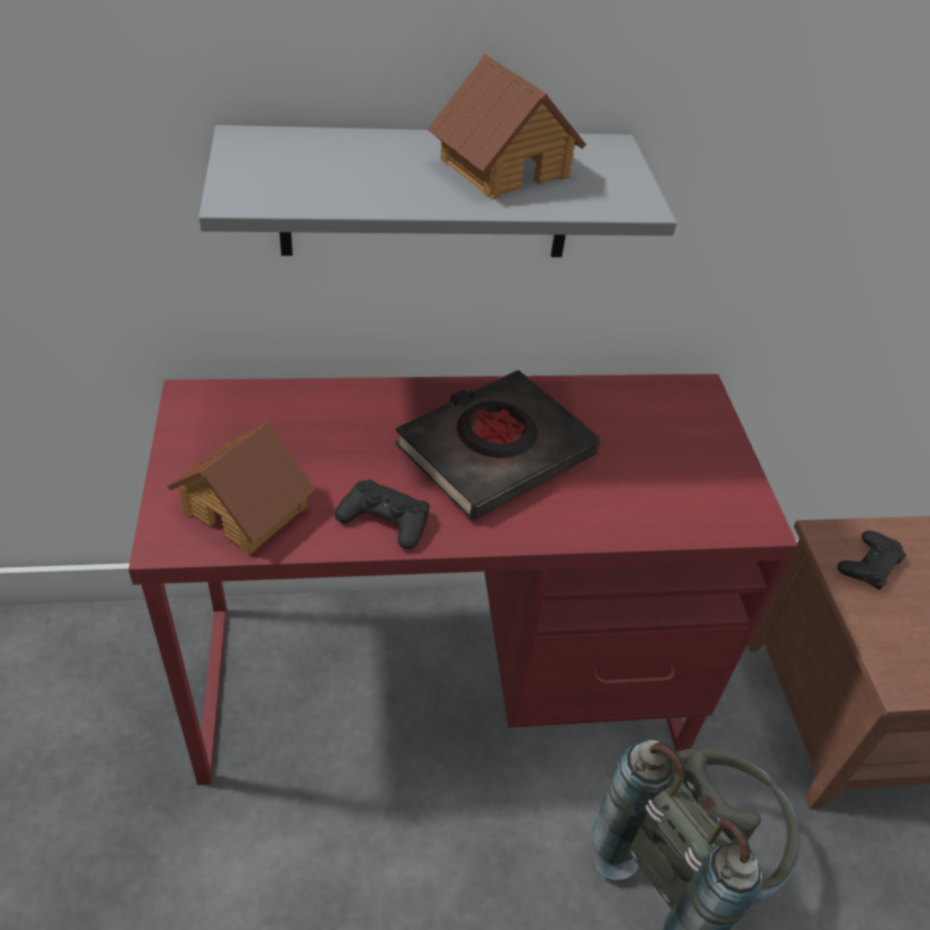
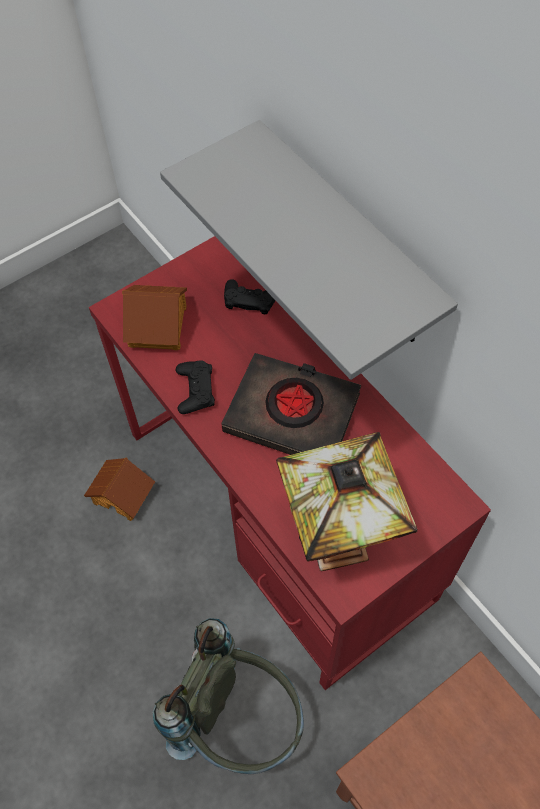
camera: 65 degrees right, 15 degrees up
toy house [428,54,586,199] -> toy house moved to [84,457,155,521]
black game controller [837,530,906,590] -> black game controller moved to [224,279,275,314]
none -> table lamp [276,432,418,571]

